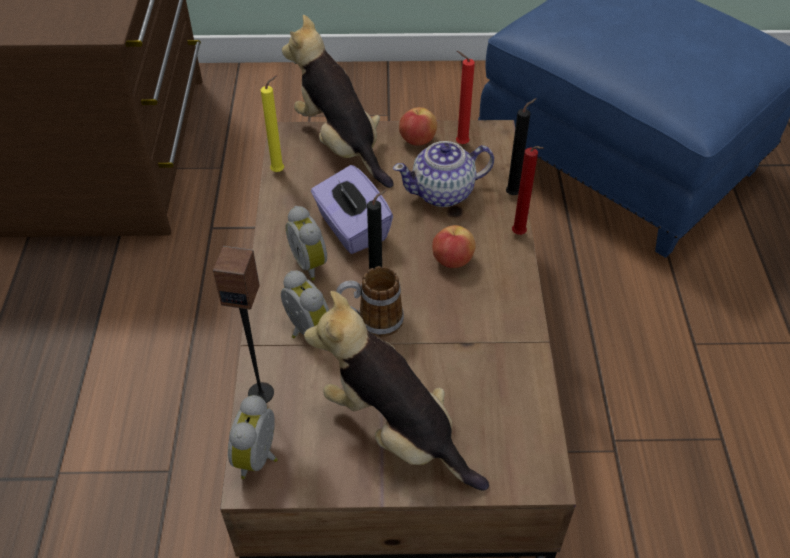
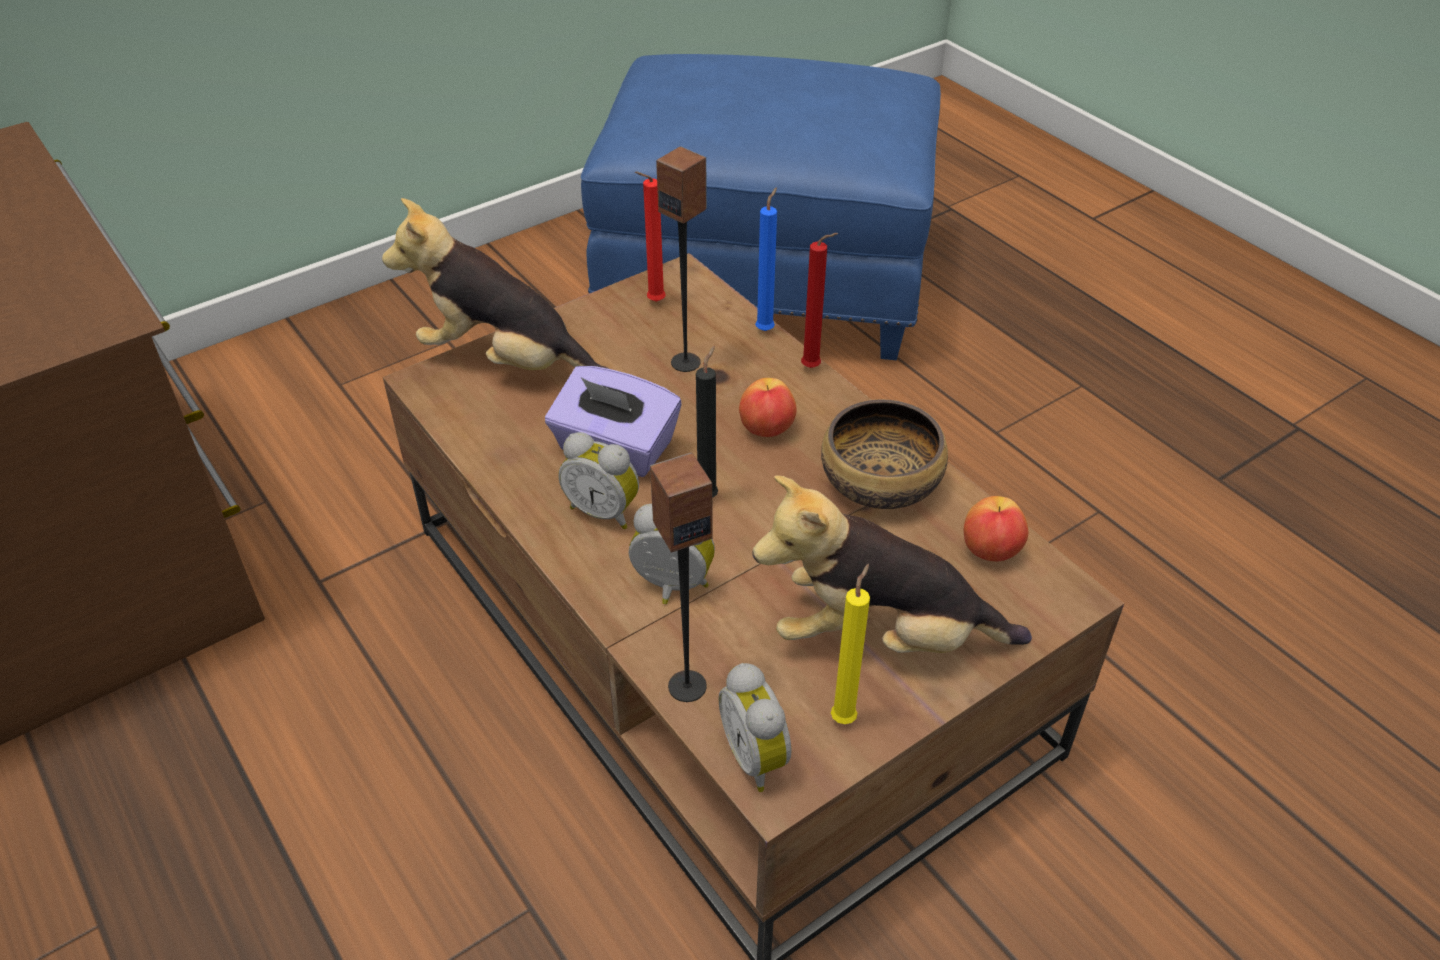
camera: 35 degrees left, 5 degrees down
yellow candle [261,75,284,172] -> yellow candle moved to [831,564,870,724]
mug [336,266,404,337] -> none
teapot [393,141,494,207] -> speaker [656,147,707,372]
apple [399,107,437,146] -> apple moved to [964,496,1028,561]
black candle [506,98,537,195] -> blue candle [755,187,777,331]
none -> bowl [821,399,948,509]

